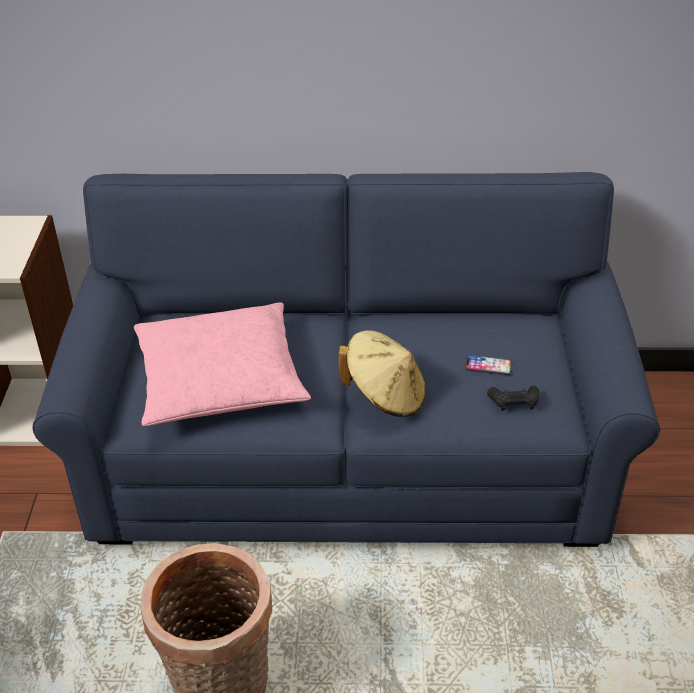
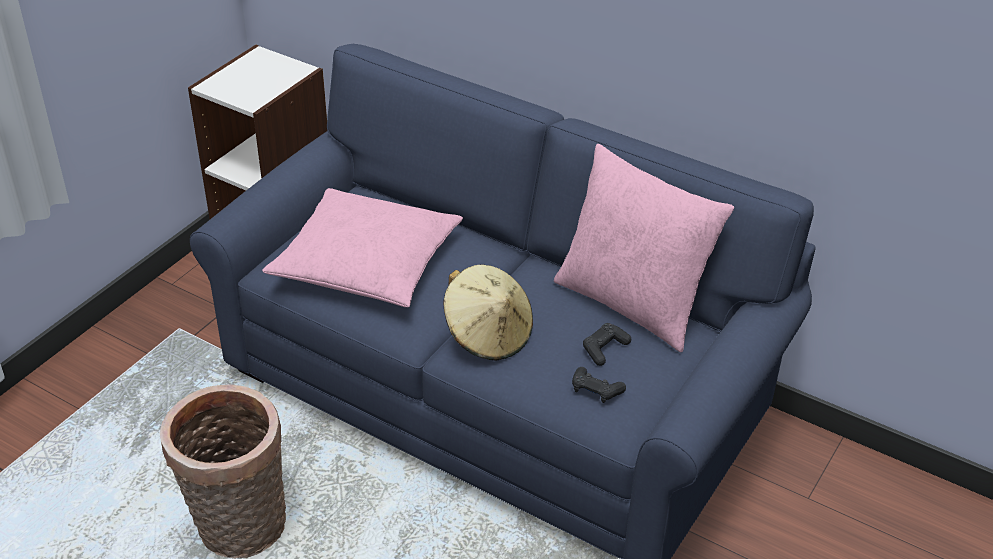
camera: 30 degrees right, 0 degrees up
phone [465,355,512,375] -> black game controller [583,323,631,366]
none -> pink pillow [554,144,734,353]

